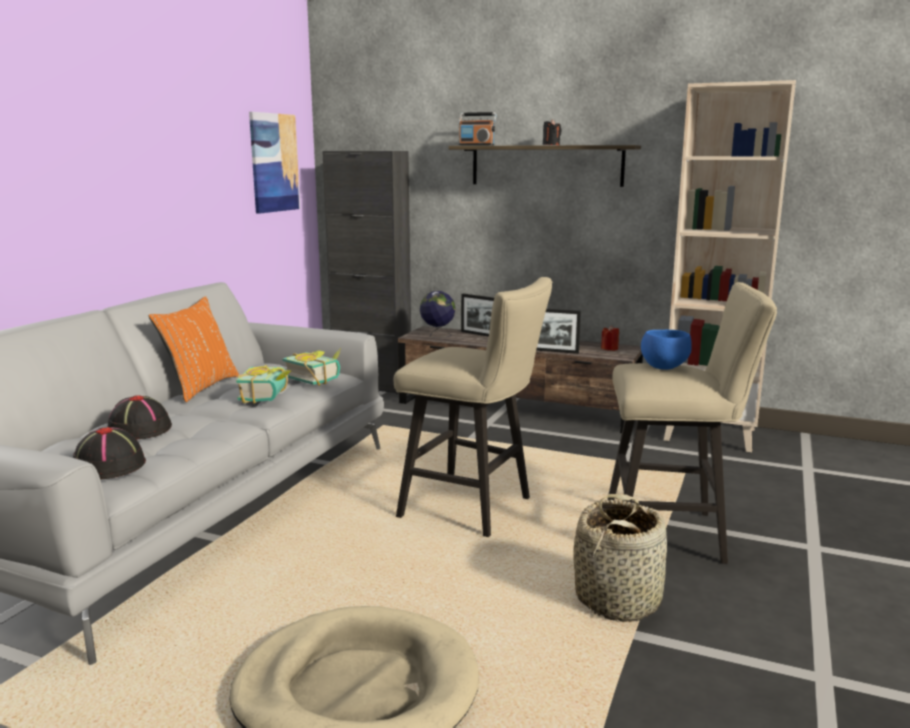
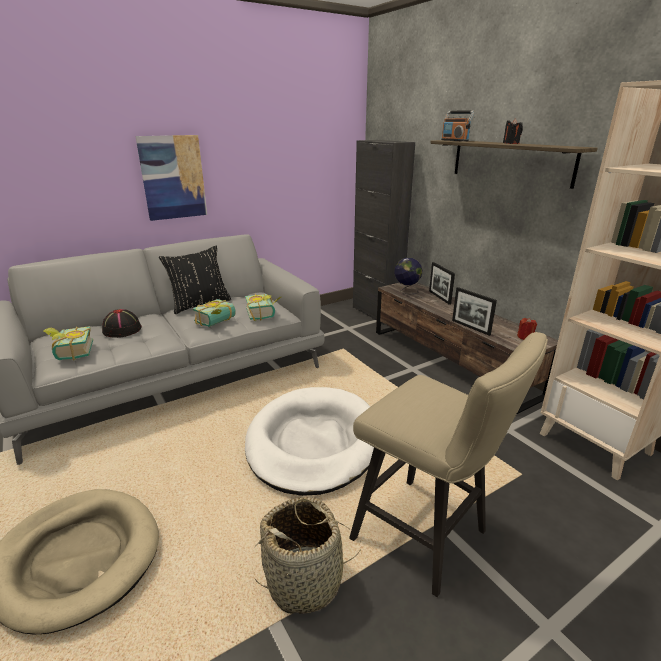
camera: 35 degrees right, 10 degrees up
black hat [73,427,146,479] -> book [43,326,93,361]
orange pillow [148,296,239,402] -> black pillow [159,246,231,314]
picture [249,112,300,214] -> picture moved to [136,135,207,221]
beige stool [394,277,552,537] -> white dog bed [245,387,374,496]
blue bowl [641,330,692,370] -> none

